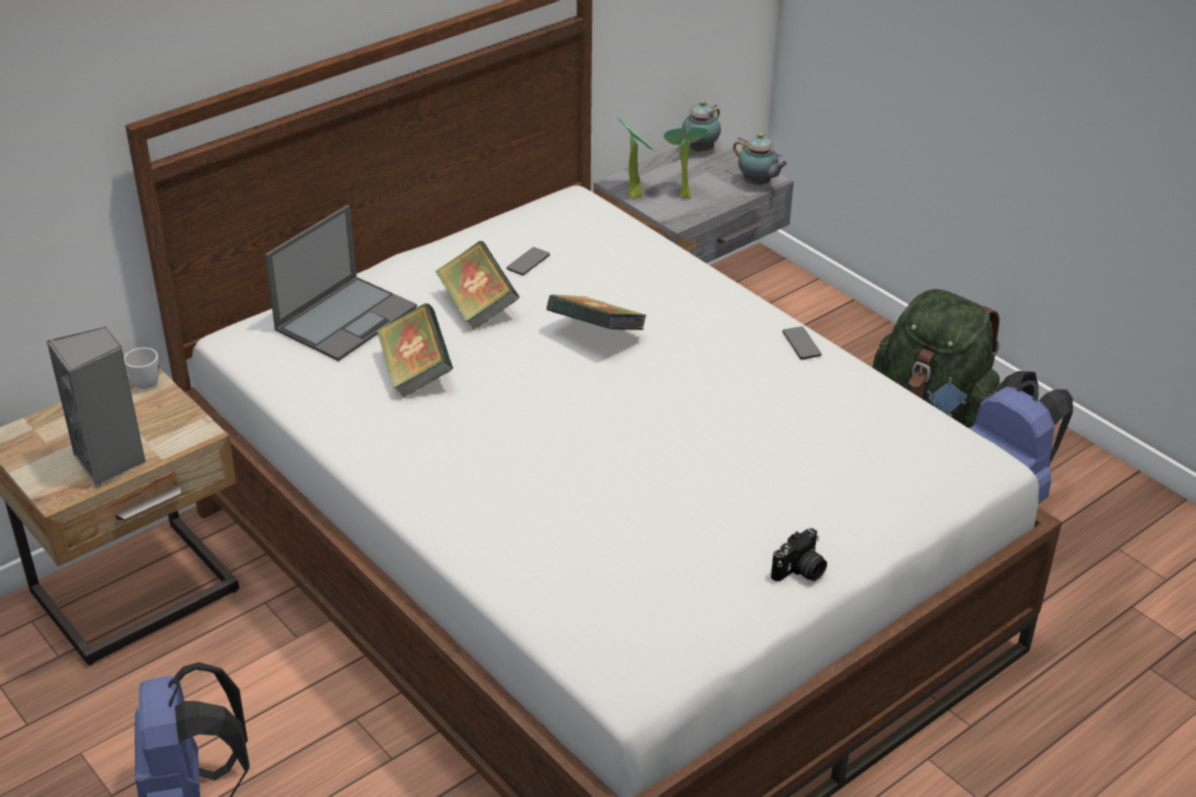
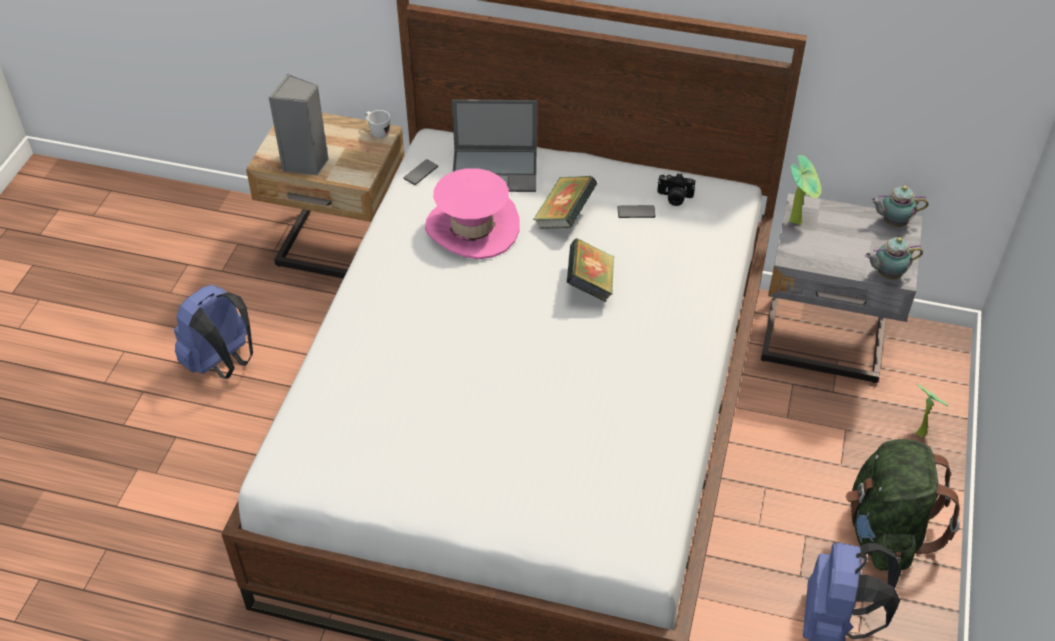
camera: 55 degrees right, 10 degrees up
book [377,303,453,398] -> pink hat [425,168,520,259]
potted plant [664,126,709,198] -> potted plant moved to [916,384,948,438]
teapot [733,133,788,185] -> teapot turned 75 degrees clockwise [865,237,923,279]
camera [771,528,827,581] -> camera moved to [658,173,695,206]
phone [782,327,822,359] -> phone moved to [403,159,438,185]

